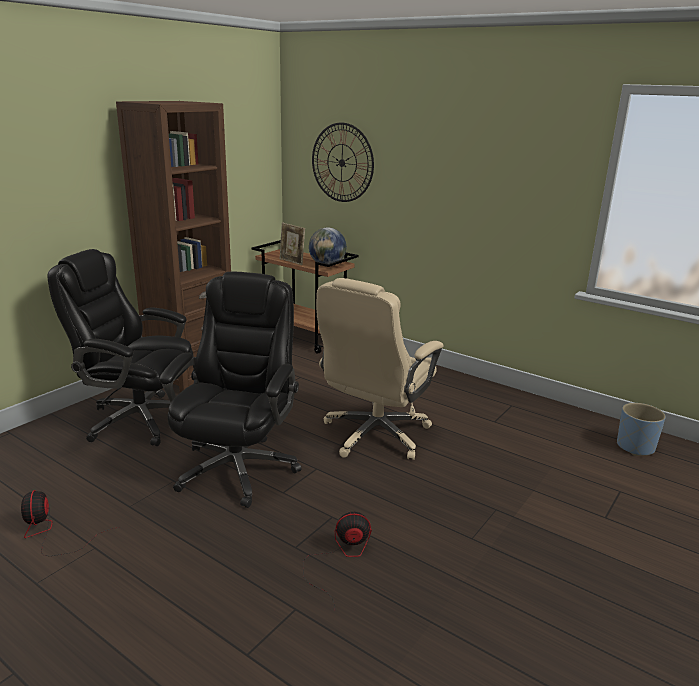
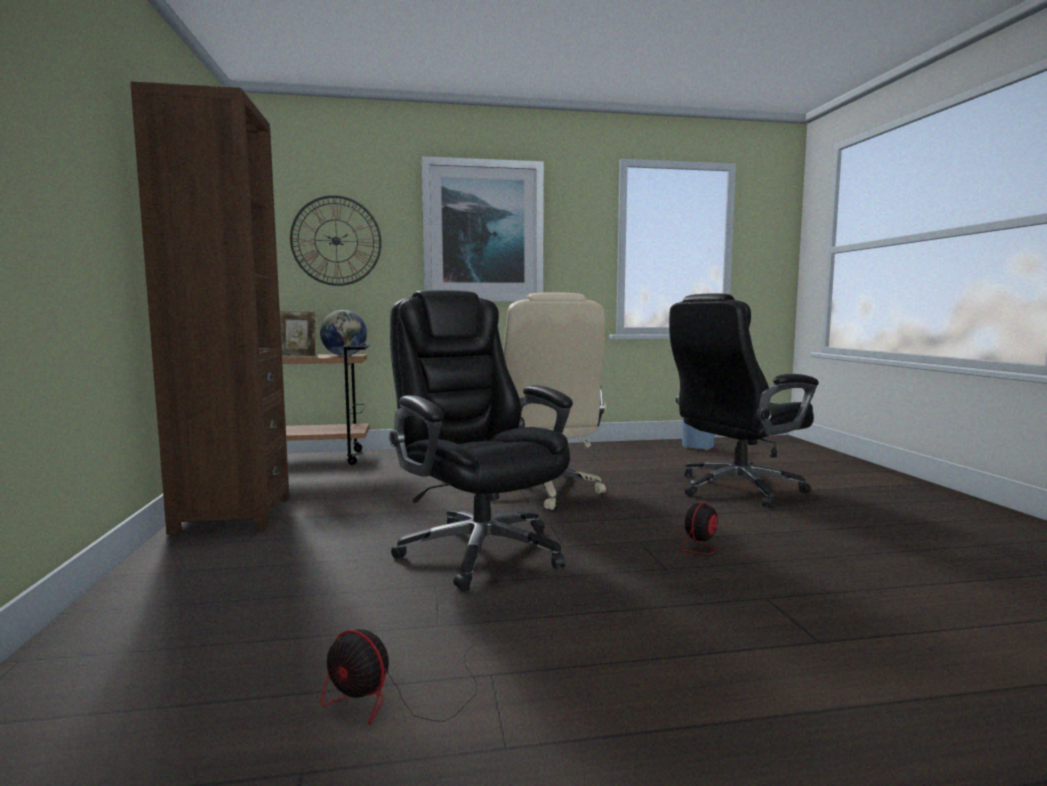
camera: 45 degrees left, 15 degrees down
black office chair [47,249,193,446] -> black office chair moved to [669,293,819,508]
none -> picture [421,156,544,302]

